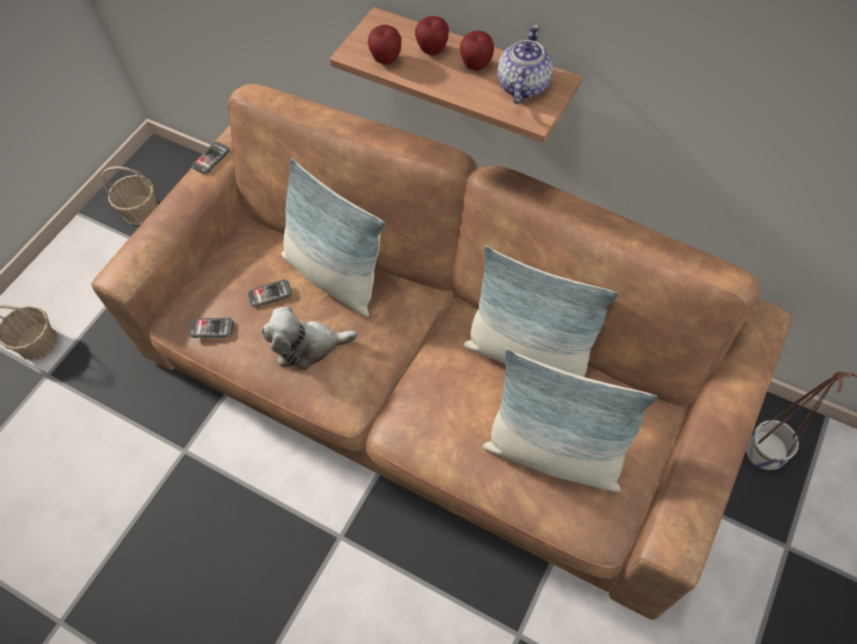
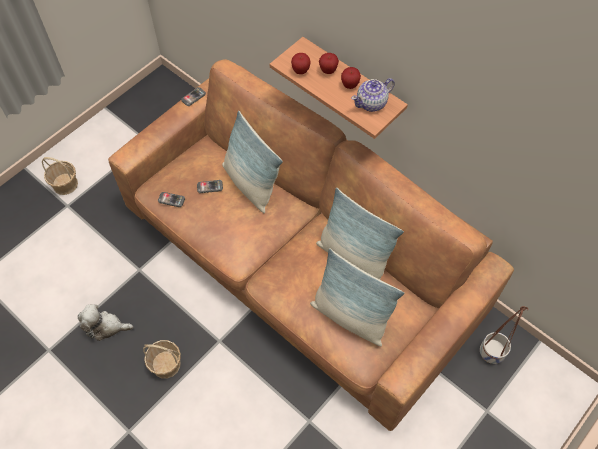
camera: 10 degrees right, 0 degrees up
basket [101,166,158,225] -> basket moved to [143,340,181,378]
plush toy [262,307,358,370] -> plush toy moved to [78,304,133,341]
teapot [497,24,553,104] -> teapot turned 150 degrees counterclockwise [351,78,395,112]

